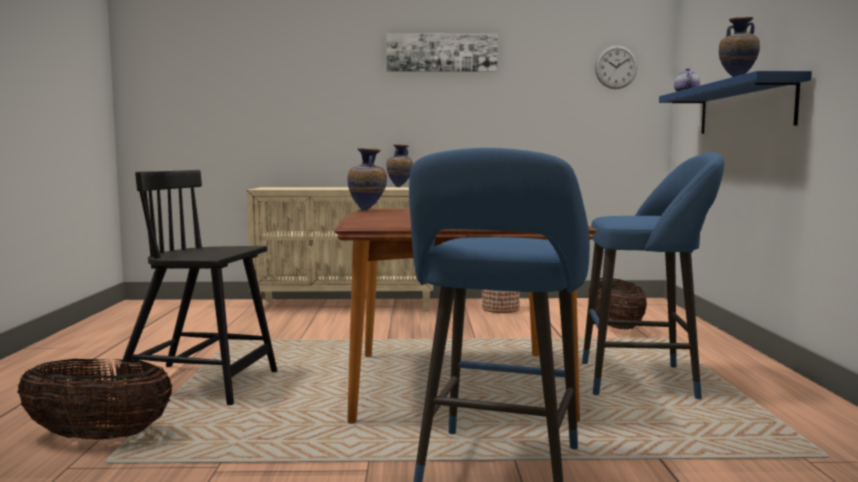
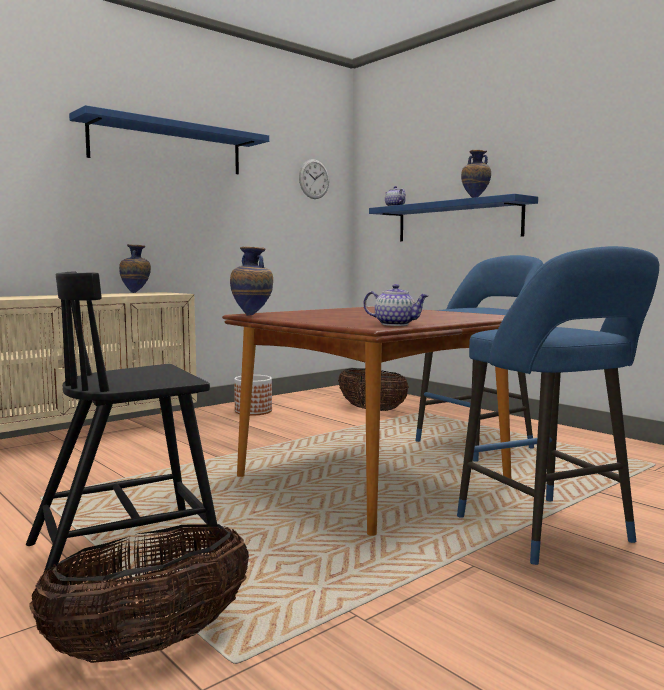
camera: 40 degrees left, 0 degrees up
picture [386,33,498,72] -> blue shelf [69,105,269,174]
none -> teapot [363,284,429,326]

